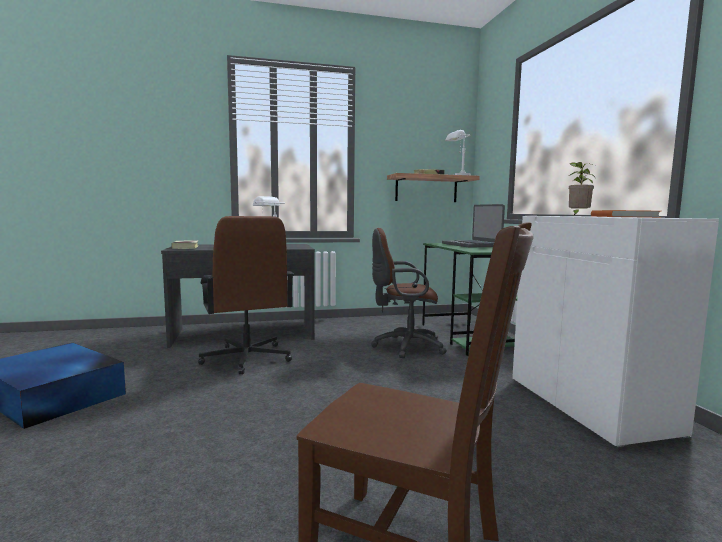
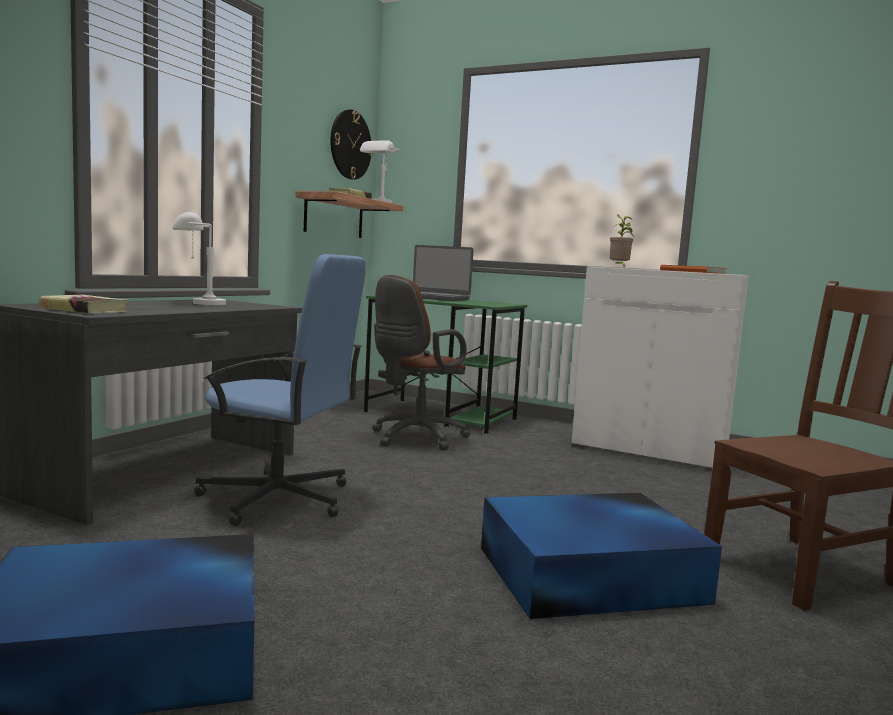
camera: 50 degrees left, 0 degrees up
brown office chair [198,216,294,375] -> blue office chair [195,254,366,526]
none -> wall clock [330,110,373,180]
none -> blue storage box [481,493,722,619]

